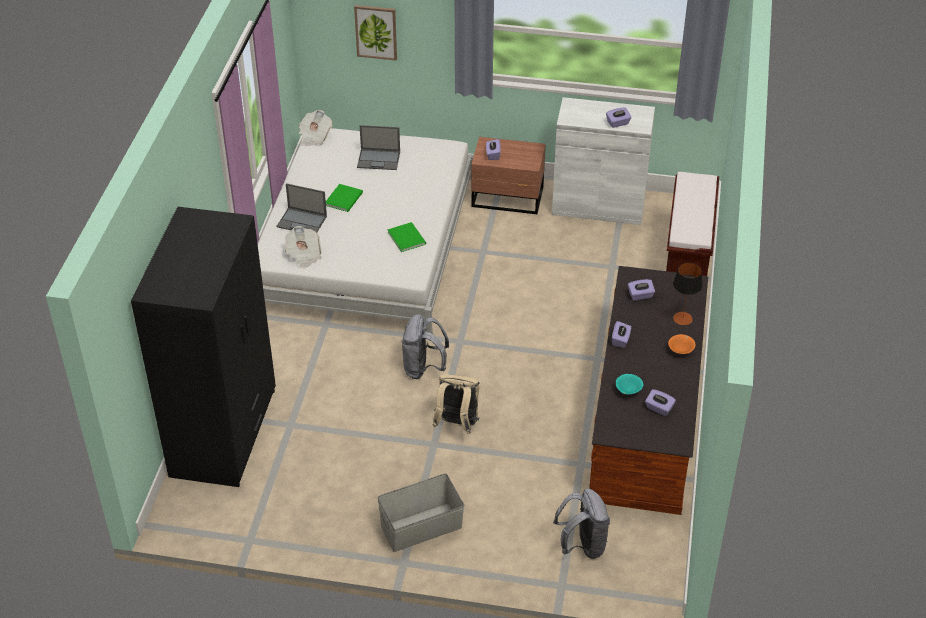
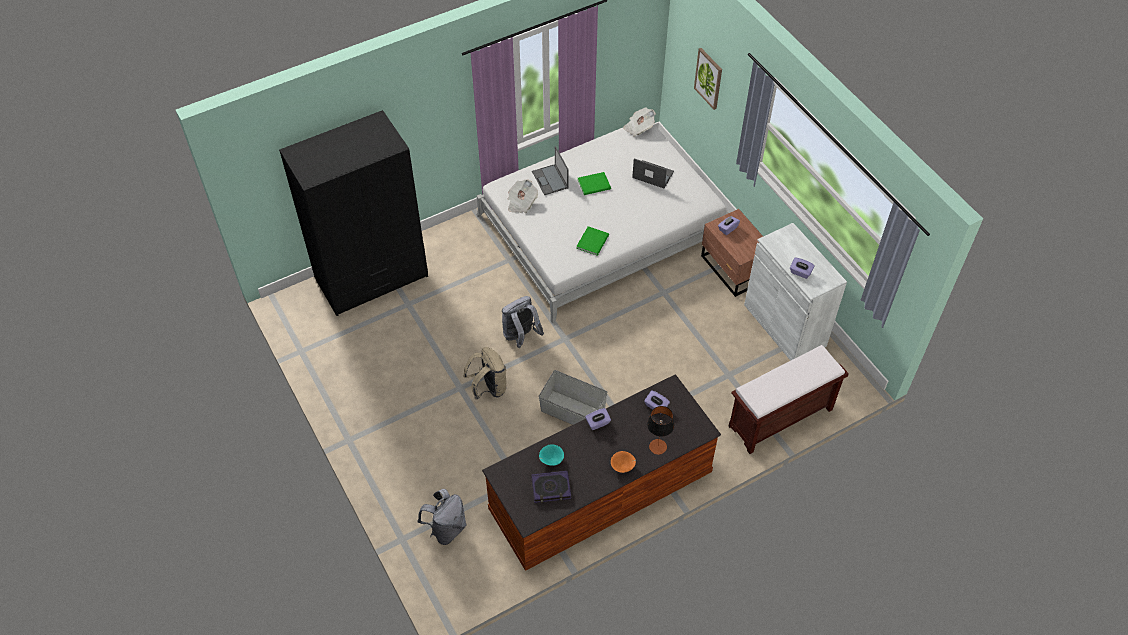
camera: 50 degrees right, 10 degrees up
laptop [357,125,400,170] -> laptop turned 150 degrees clockwise [632,158,674,189]
grey storage box [377,473,464,552] -> grey storage box moved to [538,370,608,425]
purple tissue box [645,389,676,416] -> book [531,471,571,503]

